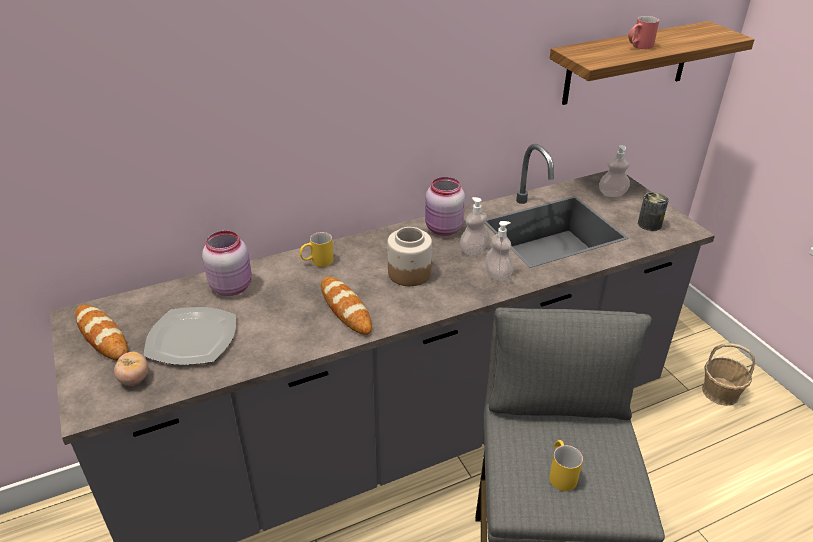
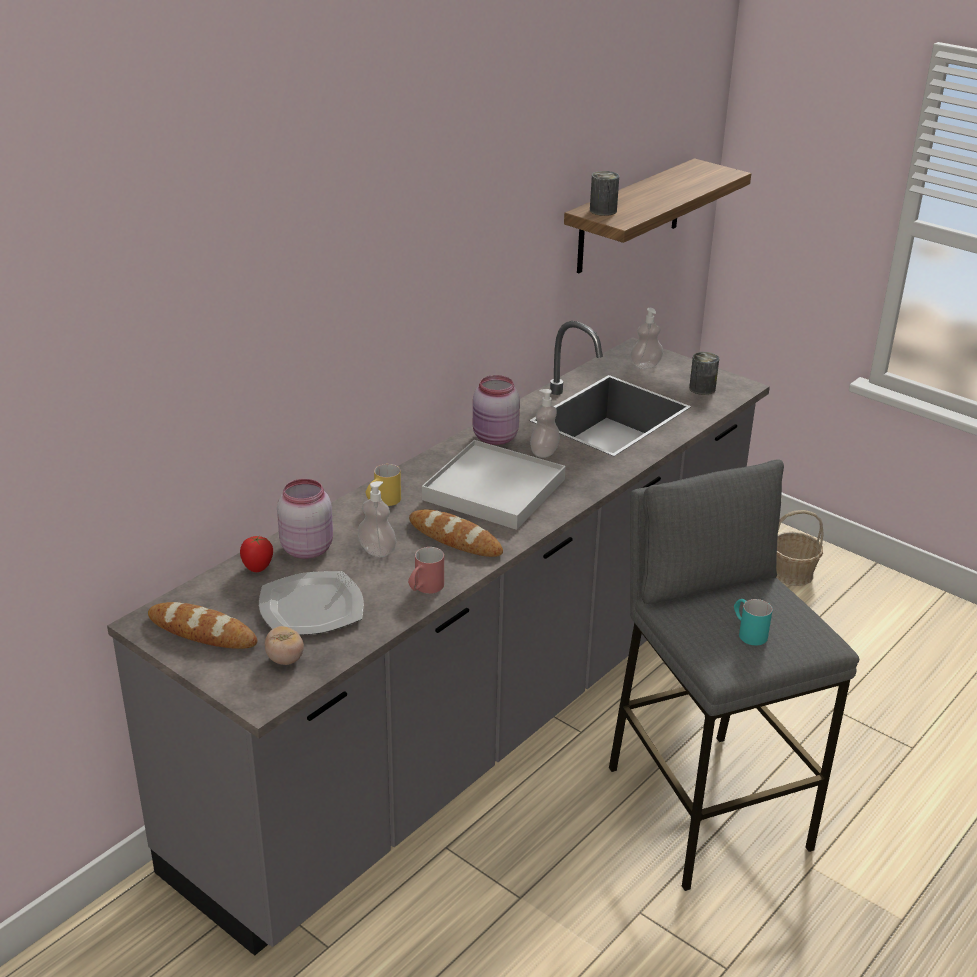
camera: 25 degrees left, 5 degrees down
jar [387,227,432,286] -> white tray [422,440,566,530]
soap dispenser [485,221,513,281] -> soap dispenser moved to [358,481,396,557]
yellow mug [549,440,583,491] -> turquoise mug [734,599,773,645]
red mug [628,16,659,49] -> red mug moved to [408,547,444,594]
none -> tomato [240,536,273,572]
none -> can [590,171,619,216]

